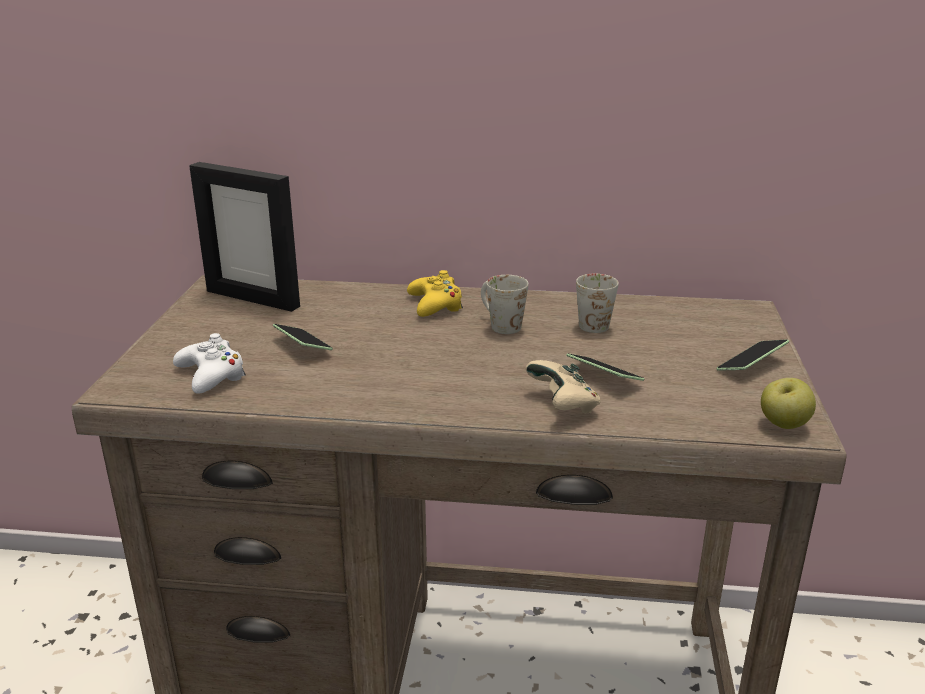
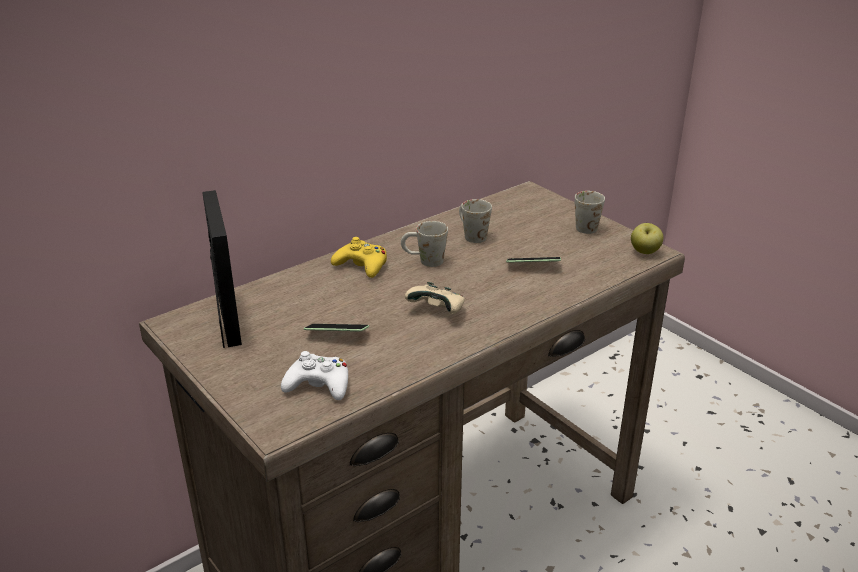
camera: 45 degrees left, 5 degrees up
picture frame [189,162,300,312] -> picture frame turned 90 degrees counterclockwise [202,190,242,348]
beige game controller [525,360,601,414] -> beige game controller moved to [405,282,465,314]
phone [716,340,789,371] -> white mug [575,191,605,234]

